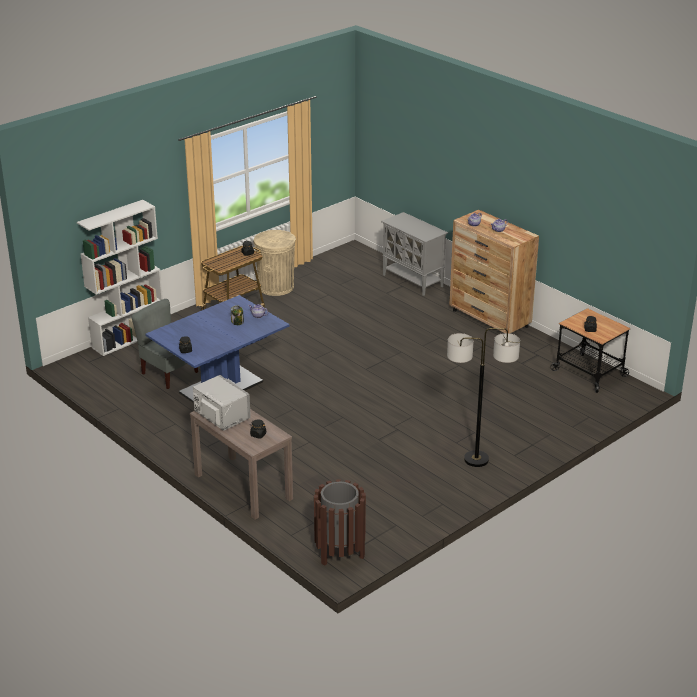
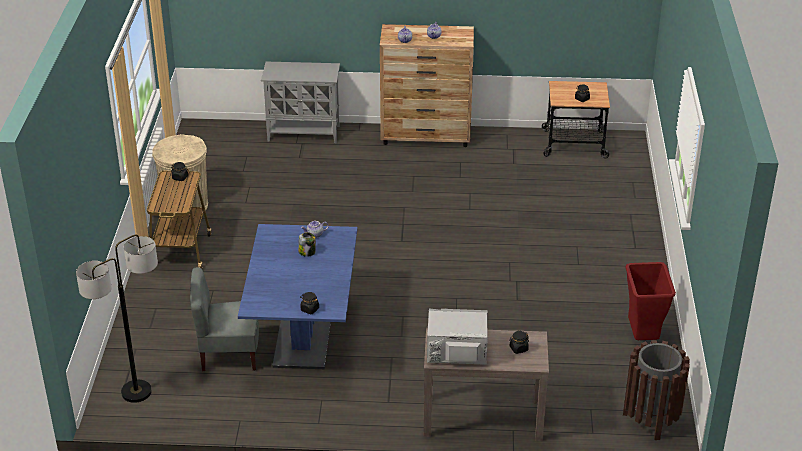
camera: 45 degrees left, 5 degrees up
white bookcase [77,200,163,356] -> none
floor lamp [447,328,520,467] -> floor lamp moved to [76,235,158,403]
none -> red trash can [625,262,676,340]

